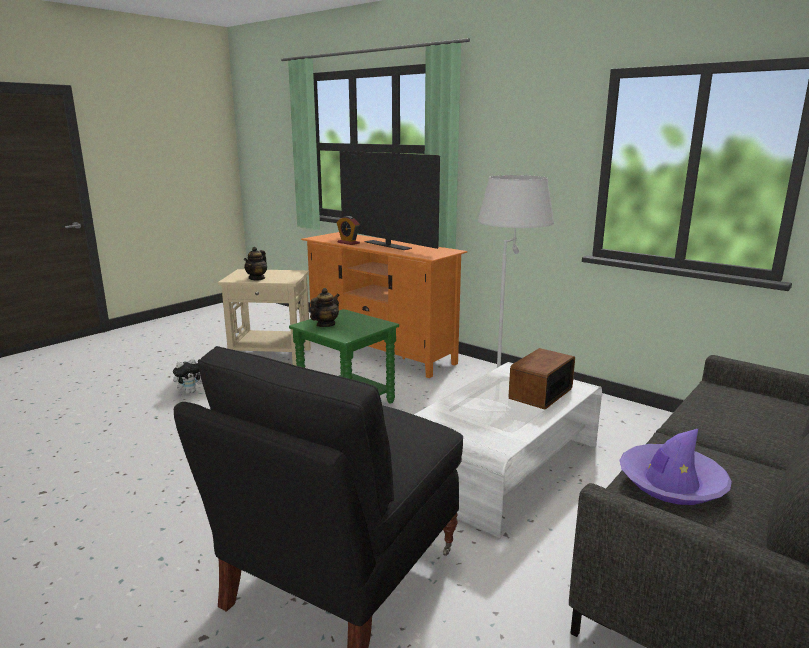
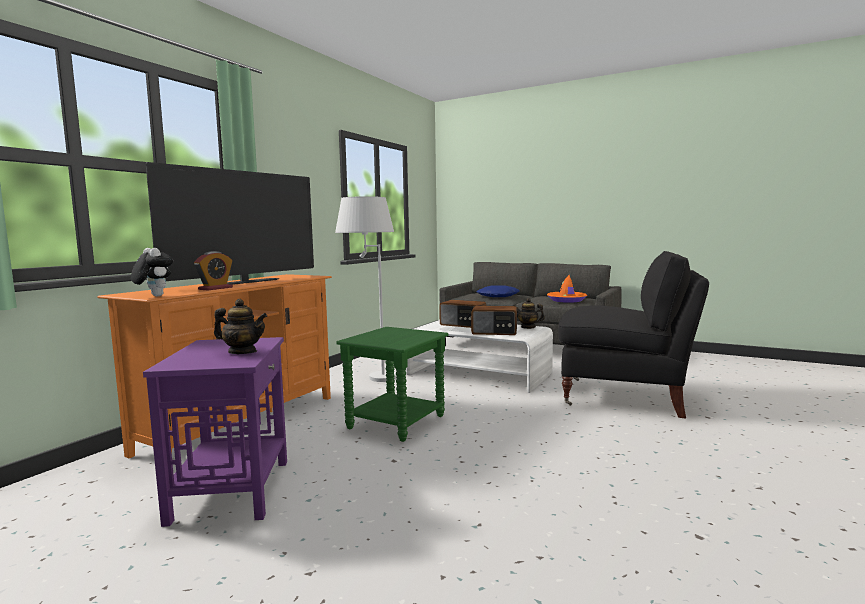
camera: 100 degrees left, 10 degrees down
plush toy [173,358,202,394] -> plush toy moved to [131,248,173,296]
beige side table [218,269,311,365] -> purple side table [143,337,287,527]
teapot [310,288,340,327] -> teapot moved to [514,298,545,329]
purple hat [619,429,732,505] -> orange hat [547,275,588,303]
none -> radio [471,306,517,335]
none -> blue pillow [477,285,520,297]

